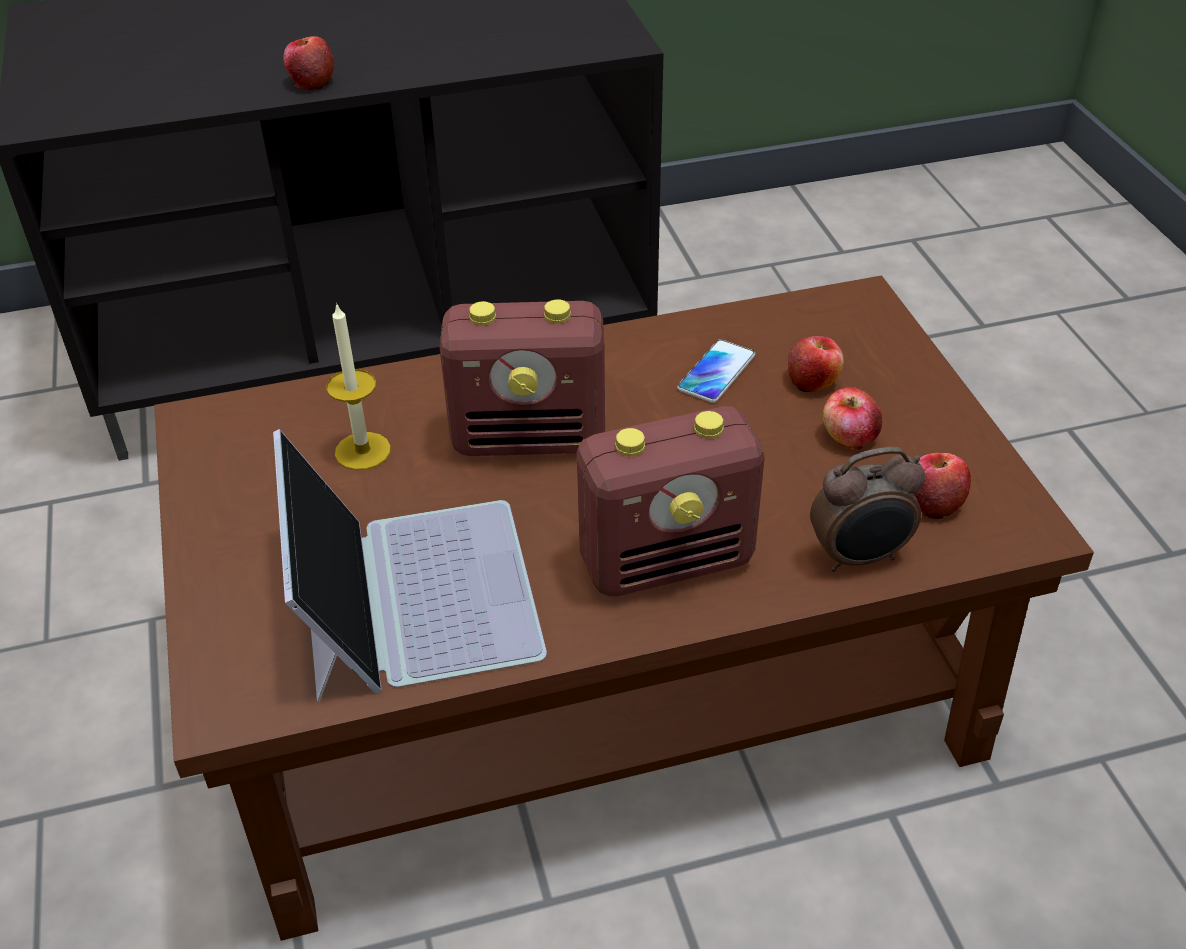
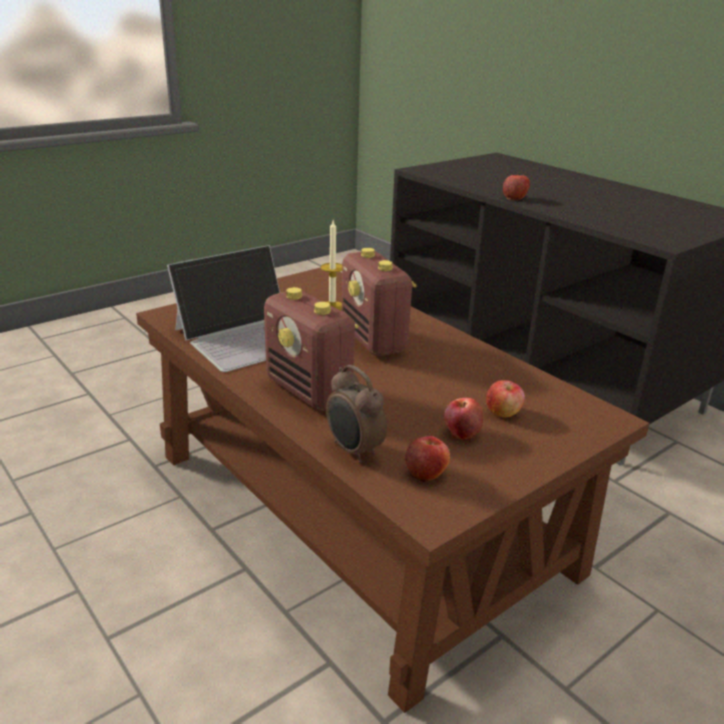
camera: 65 degrees right, 15 degrees down
phone [677,339,755,403] -> none

